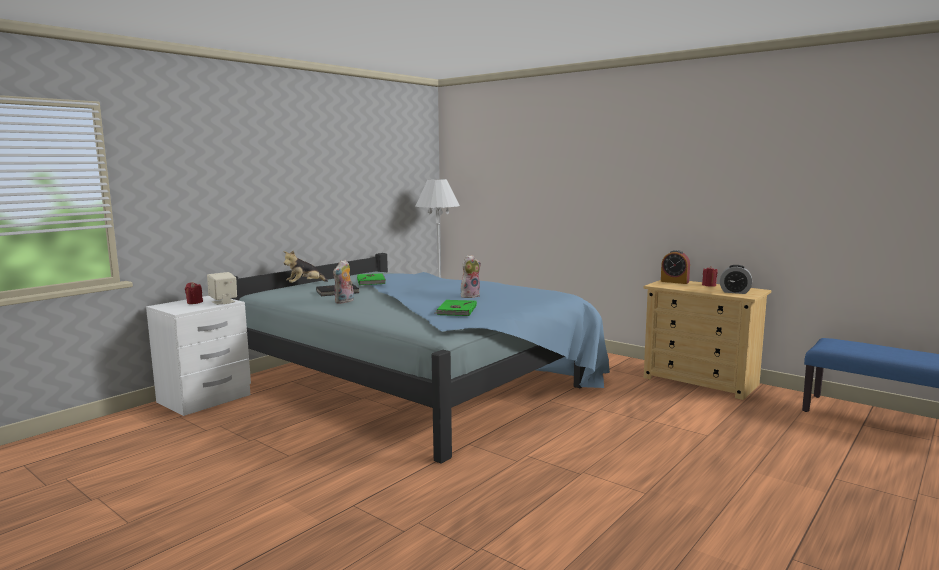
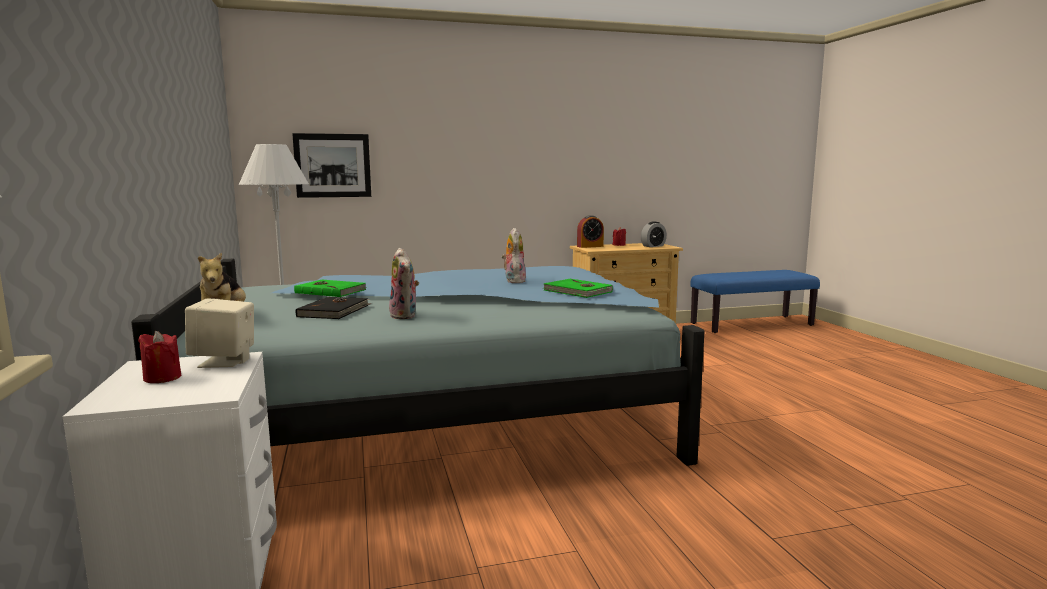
camera: 55 degrees left, 0 degrees up
none -> picture [292,133,371,198]

